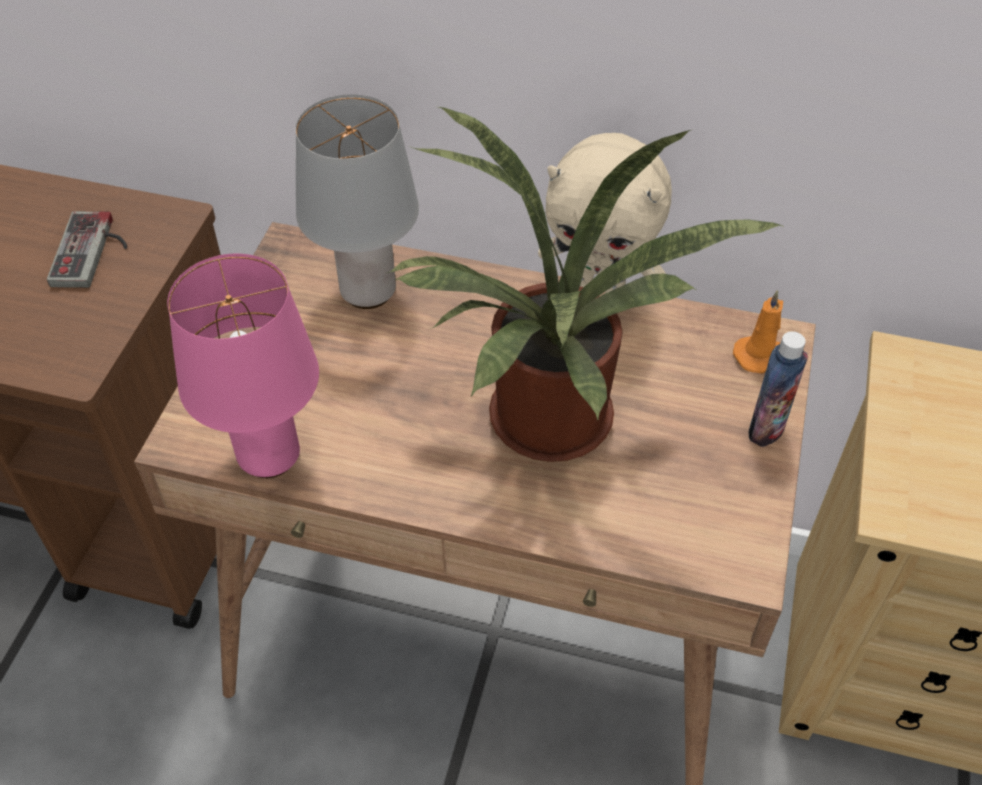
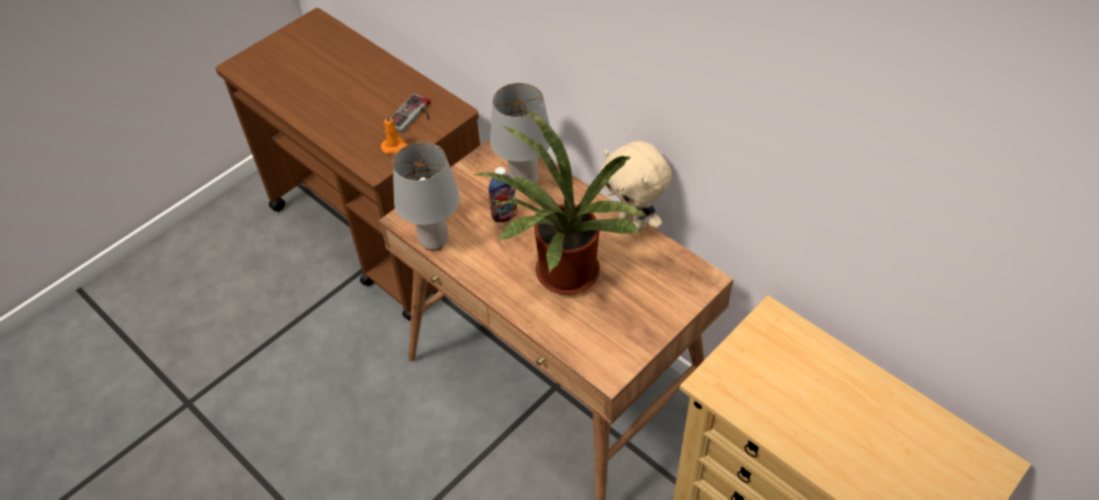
camera: 30 degrees right, 0 degrees up
pink table lamp [167,254,319,478] -> grey table lamp [393,142,460,250]
orange candle [733,290,783,373] -> orange candle moved to [381,114,407,154]
bottle [749,331,808,447] -> bottle moved to [488,167,517,222]

